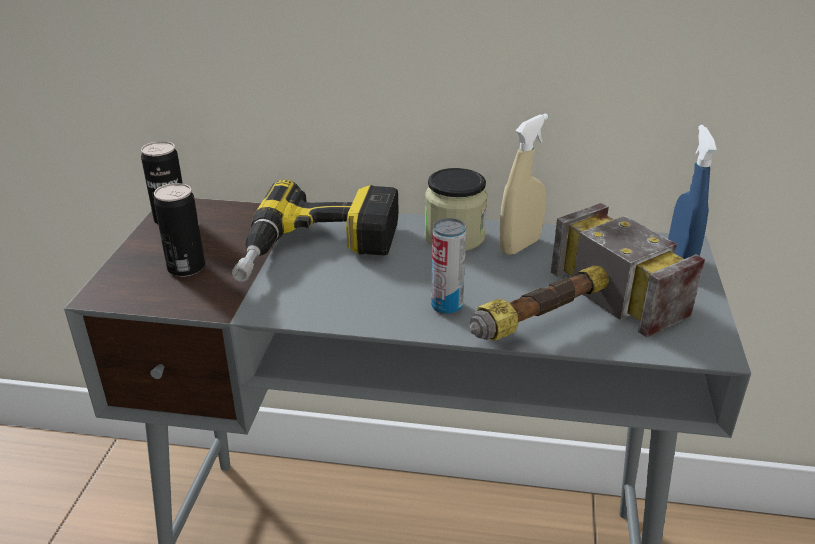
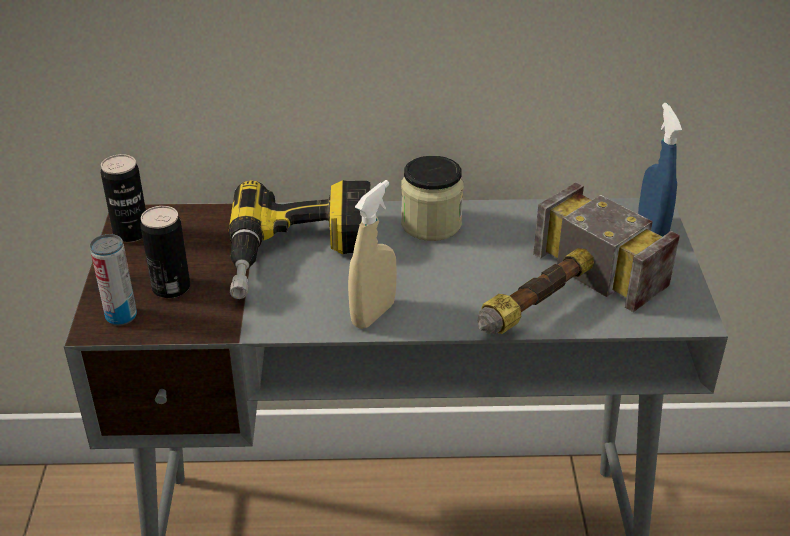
camera: 10 degrees left, 5 degrees up
can [431,218,466,315] -> can moved to [90,234,137,326]
beige spray bottle [499,113,548,255] -> beige spray bottle moved to [348,180,397,329]

